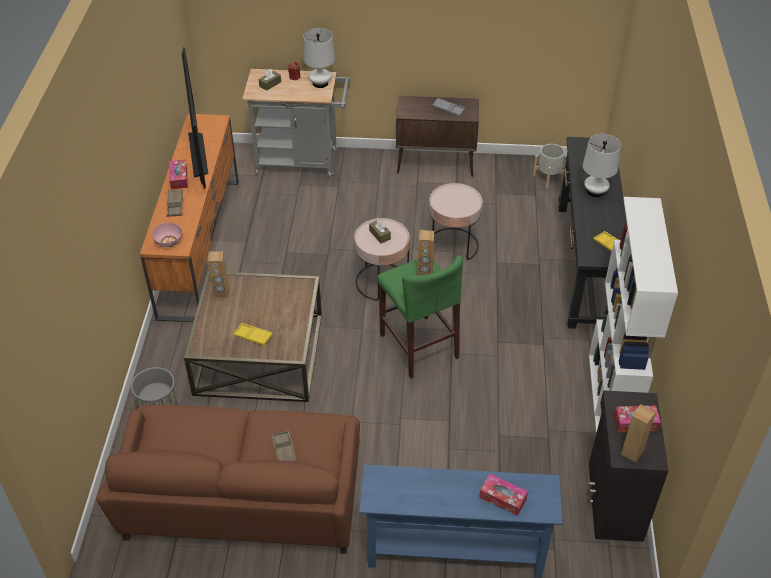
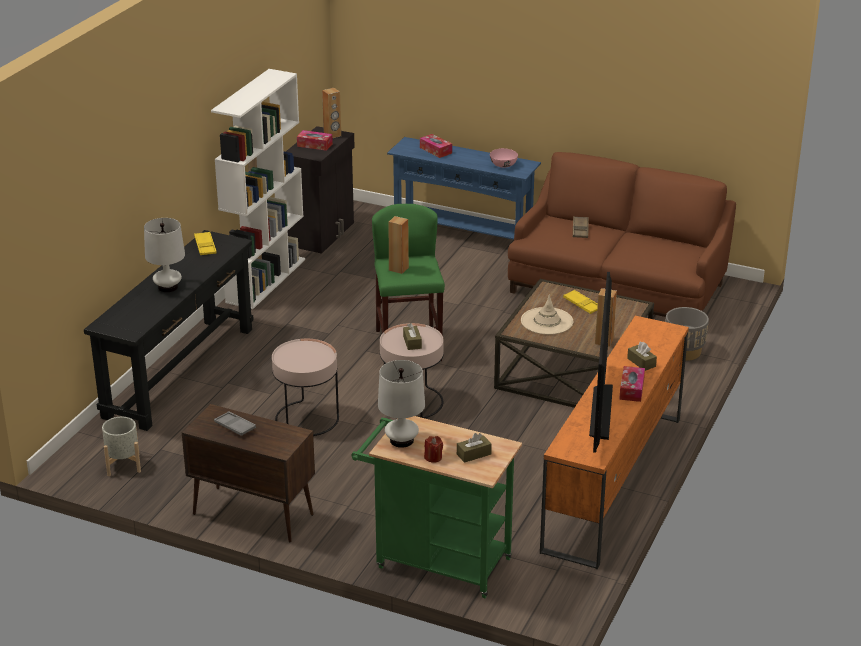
camera: 160 degrees left, 15 degrees down
pink bowl [152,223,182,247] -> pink bowl moved to [490,148,518,168]
brown tray [167,189,183,217] -> brown tissue box [627,342,657,371]
grey cart [242,69,350,178] -> green cart [351,416,522,598]
none -> beige hat [521,295,574,335]

